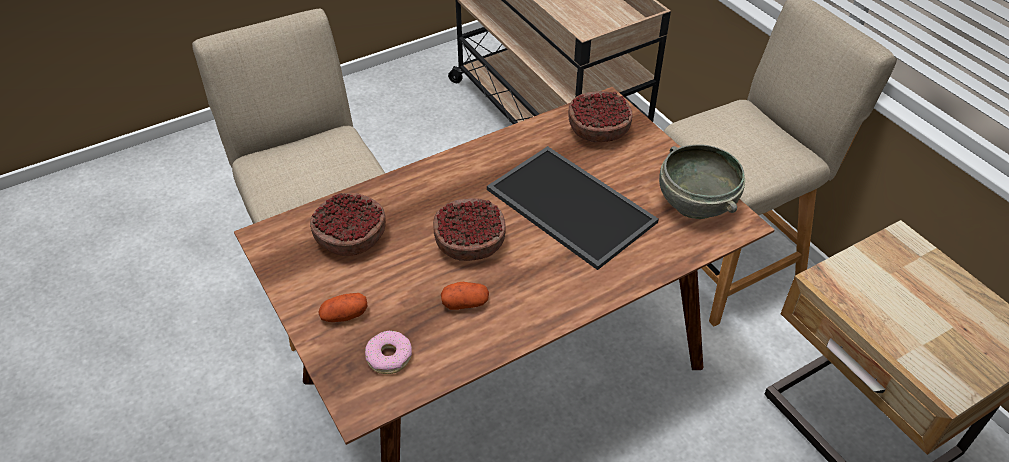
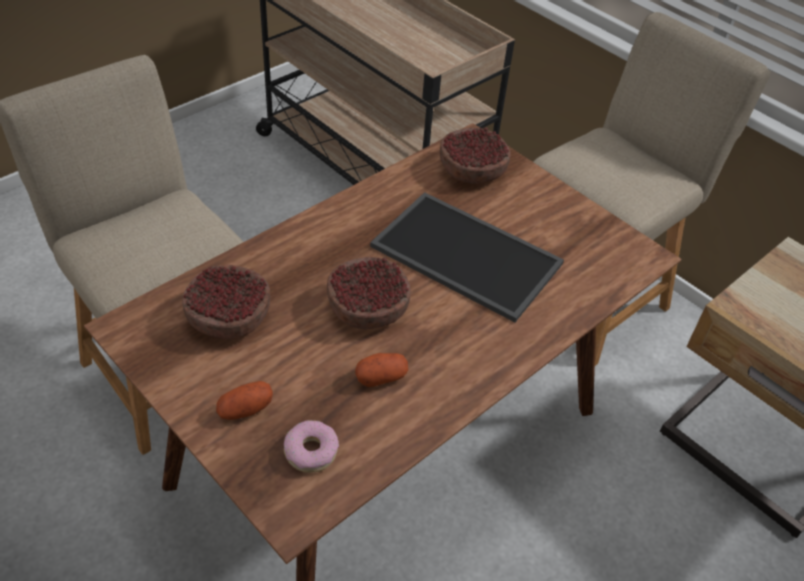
camera: 15 degrees left, 0 degrees up
grey bowl [659,144,745,219] -> none

